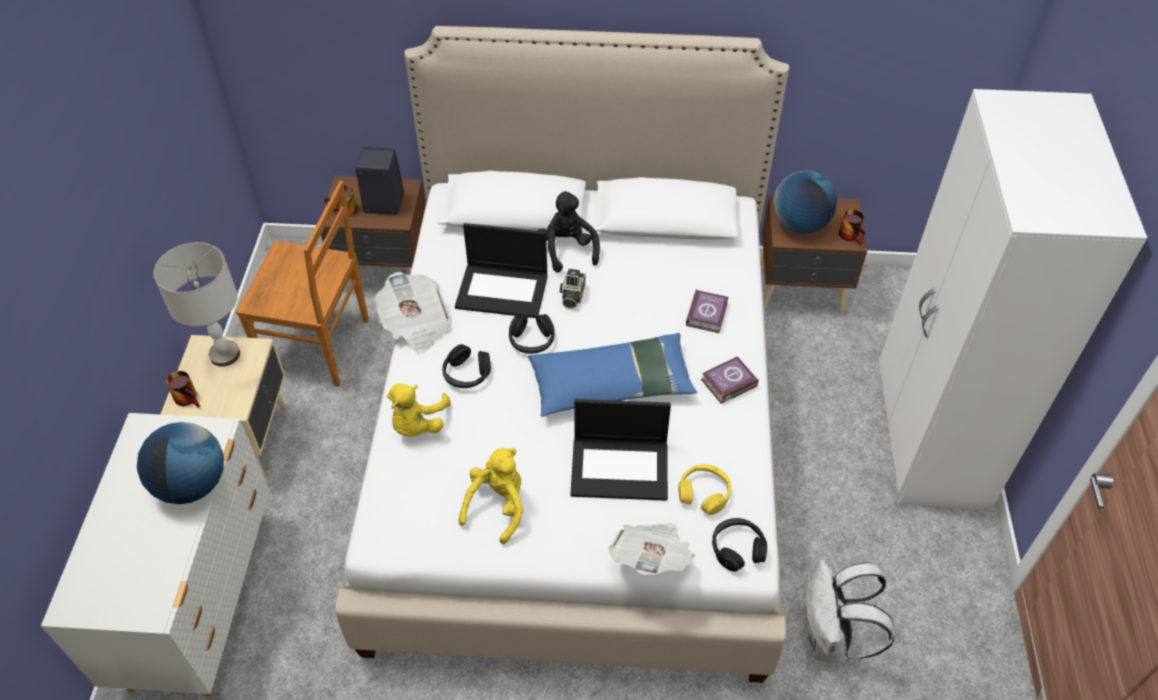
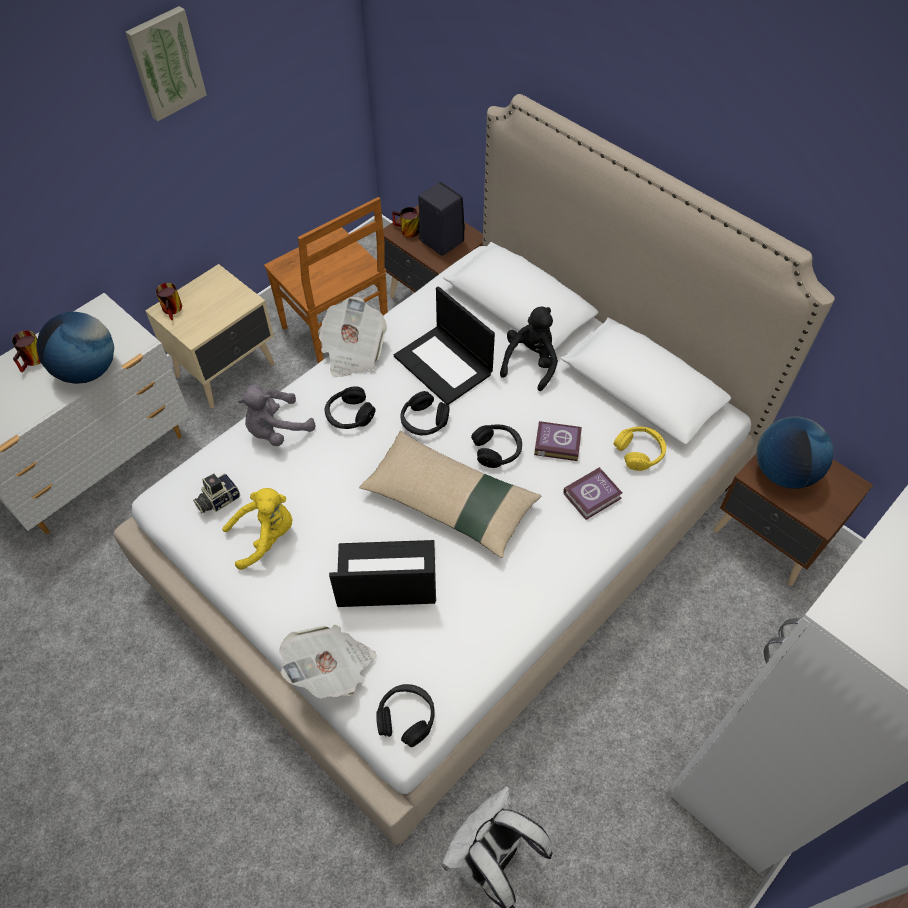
camera: 40 degrees right, 5 degrees up
grey table lamp [153,242,240,367] -> none
yellow plush toy [387,384,451,437] -> grey plush toy [238,385,316,446]
blue pillow [528,333,697,417] -> beige pillow [359,431,541,558]
camera [560,269,586,309] -> camera moved to [193,474,240,513]
laptop [570,399,671,501] -> laptop turned 135 degrees clockwise [329,540,436,607]
yellow headphones [678,464,731,515] -> yellow headphones moved to [614,426,666,471]
book [701,356,758,404] -> book moved to [534,421,582,461]
mug [839,209,865,246] -> mug moved to [12,330,41,373]
none -> picture [125,6,207,121]
none -> black headphones [471,425,522,468]

